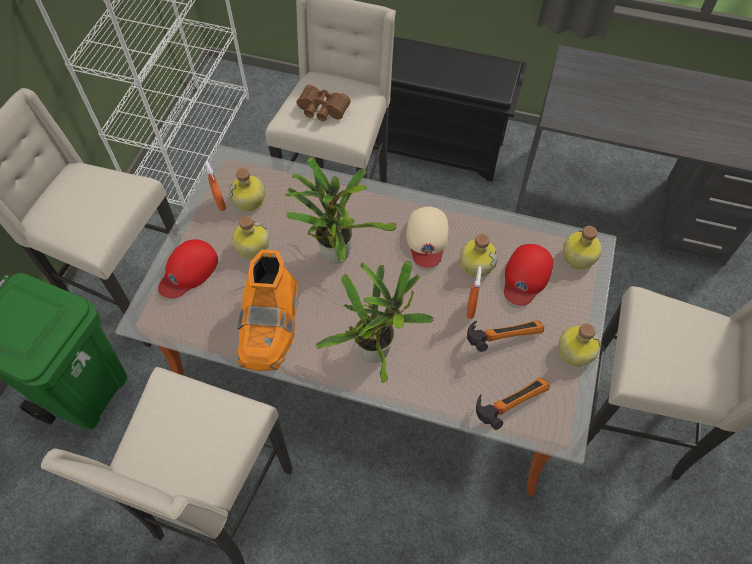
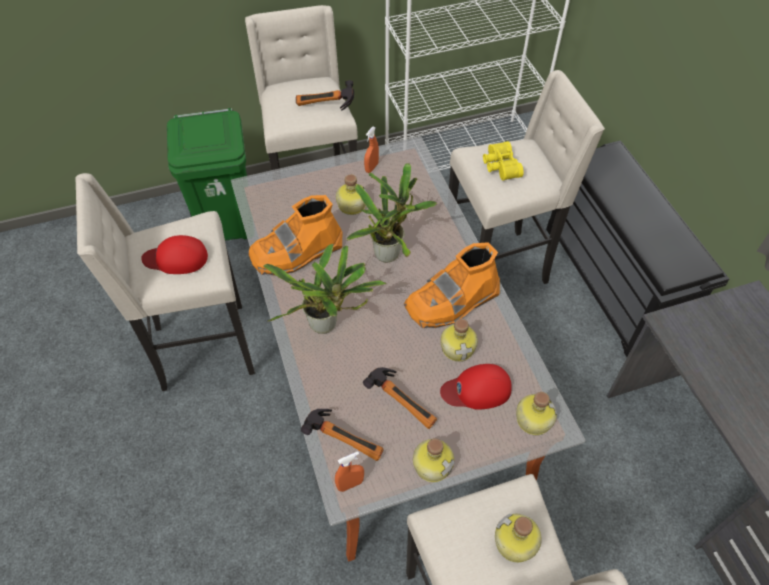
camera: 55 degrees right, 5 degrees down
red cap [158,239,218,298] -> red cap moved to [141,235,208,274]
bottle [229,168,265,211] -> bottle moved to [495,514,542,563]
brown binoculars [297,85,350,121] -> yellow binoculars [483,141,524,181]
beige cap [406,207,449,268] -> orange boot [404,242,500,328]
orange spray bottle [466,266,481,319] -> orange spray bottle moved to [335,452,364,492]
none -> hammer [296,80,354,110]

